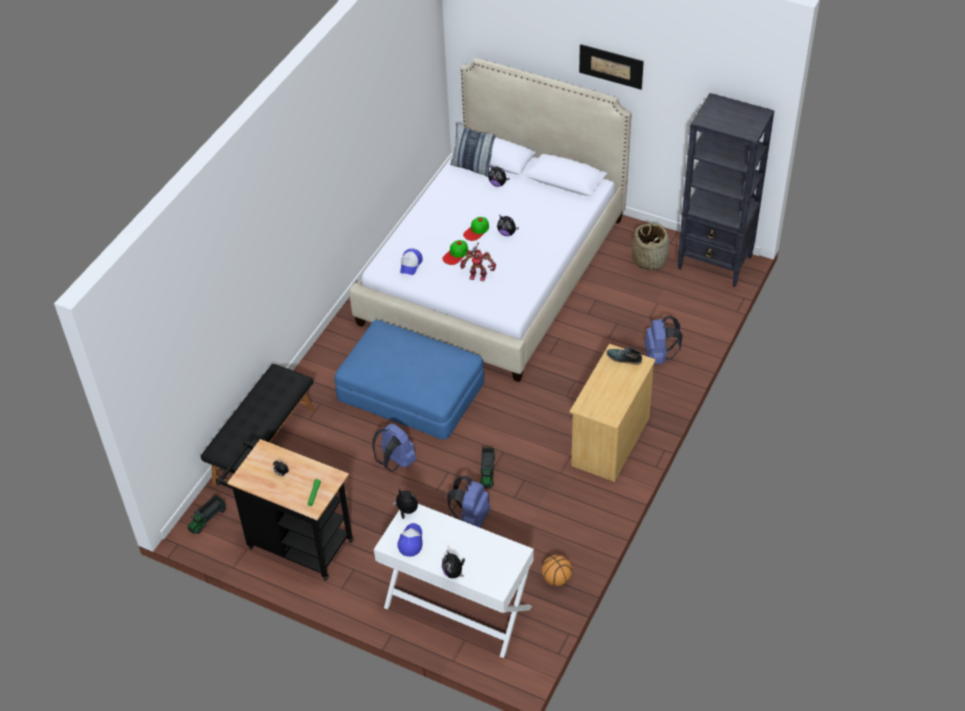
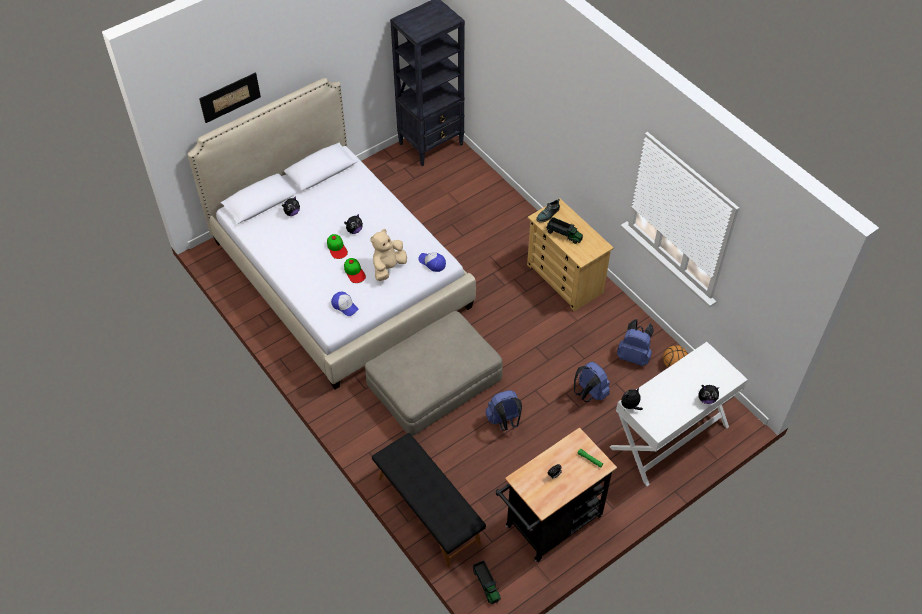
camera: 65 degrees left, 5 degrees up
blue ottoman [335,320,484,439] -> beige ottoman [365,311,503,436]
cap [397,523,422,557] -> cap moved to [418,253,446,272]
pillow [450,122,496,177] -> none
toy robot [460,243,496,281] -> beige plush toy [370,229,407,281]
toy truck [479,448,495,488] -> toy truck moved to [546,217,583,244]
picture [579,44,644,89] -> picture moved to [199,73,261,123]
basket [631,223,669,271] -> none
blue backpack [645,316,683,364] -> blue backpack moved to [617,319,654,366]

